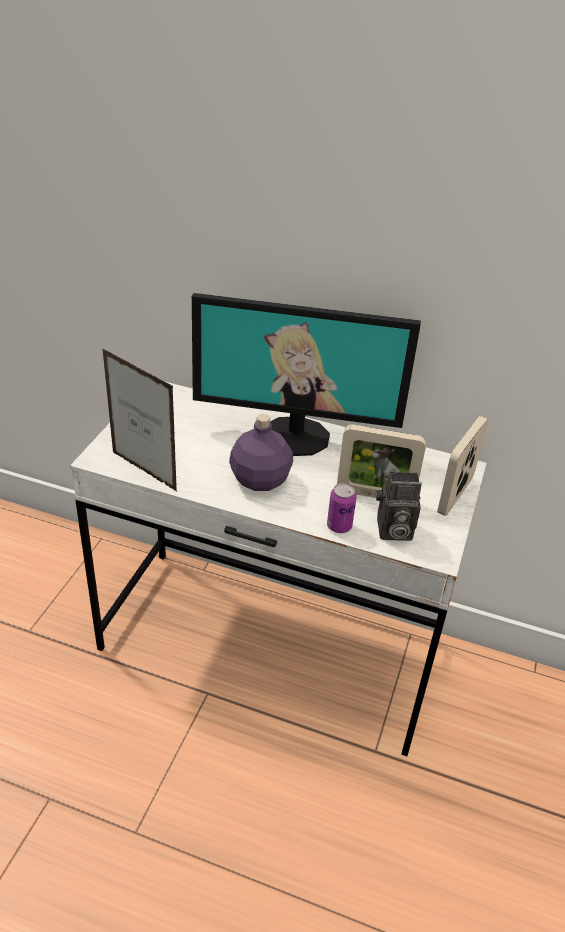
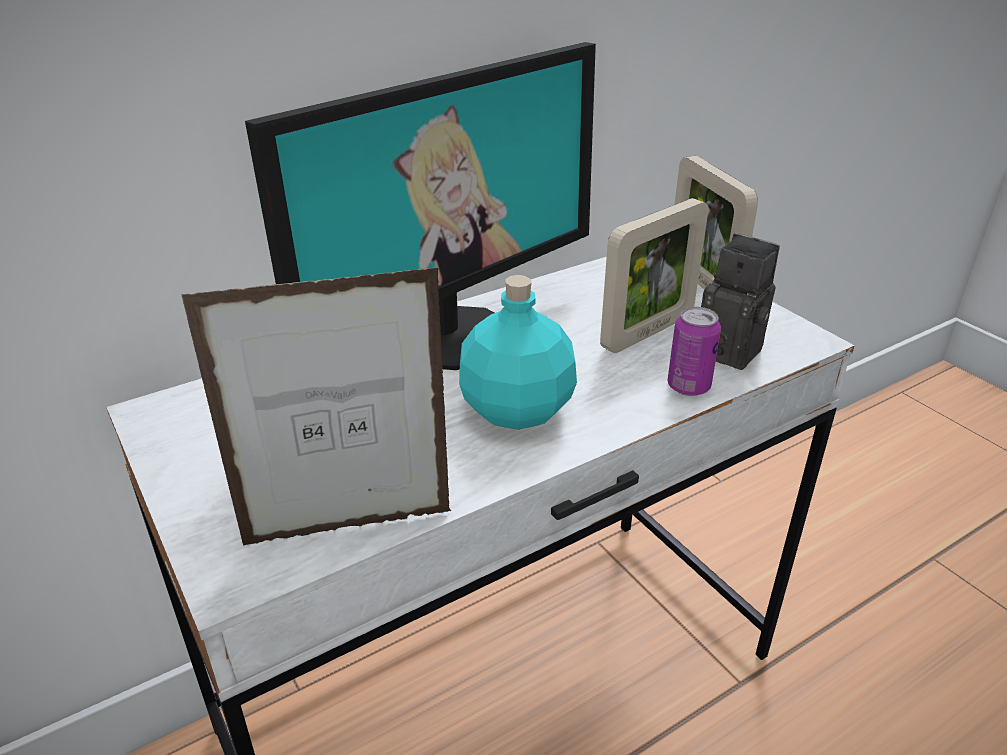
camera: 50 degrees left, 5 degrees down
purple bottle [229,414,293,491] -> turquoise bottle [459,275,577,430]
camera [376,472,422,541] -> camera turned 90 degrees counterclockwise [701,233,780,370]

